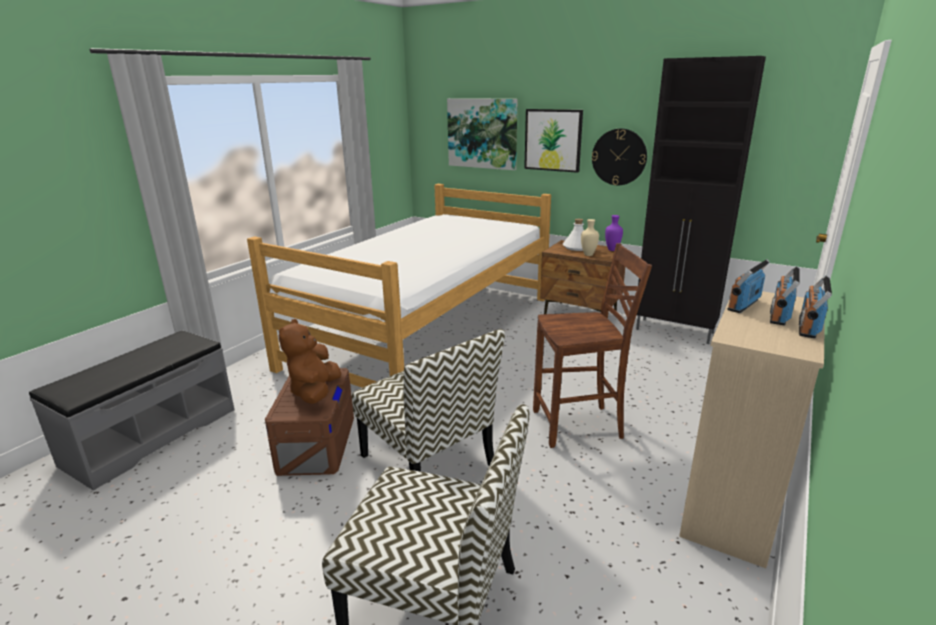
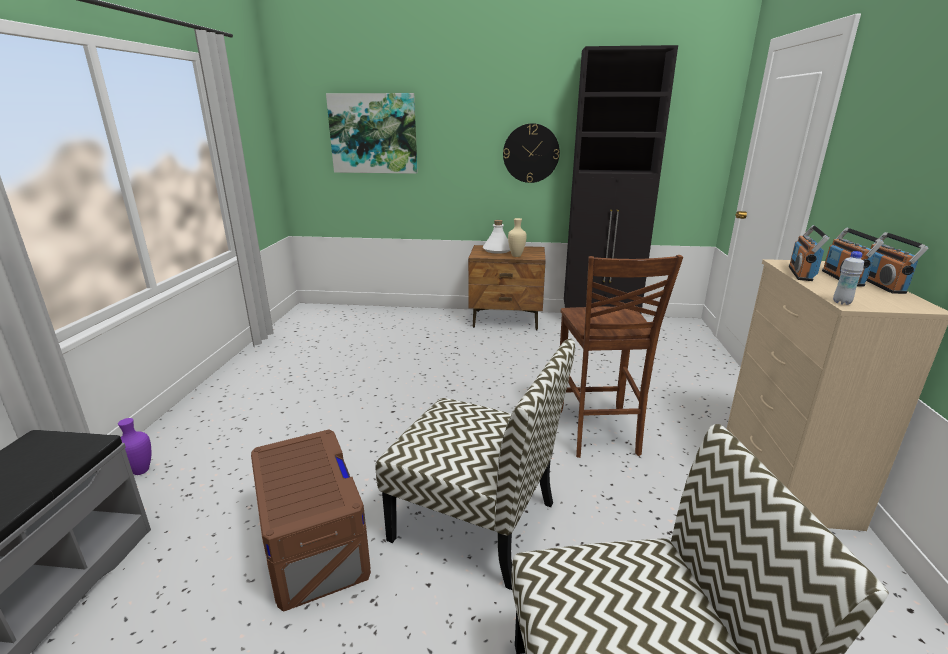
camera: 25 degrees left, 0 degrees up
bed [247,184,551,388] -> none
brown plush toy [279,319,341,404] -> none
picture [524,109,583,173] -> none
brown chair [533,243,652,448] -> brown chair turned 120 degrees clockwise [560,255,683,458]
purple vase [605,215,623,251] -> purple vase moved to [118,418,151,475]
none -> white bottle [833,251,864,305]

